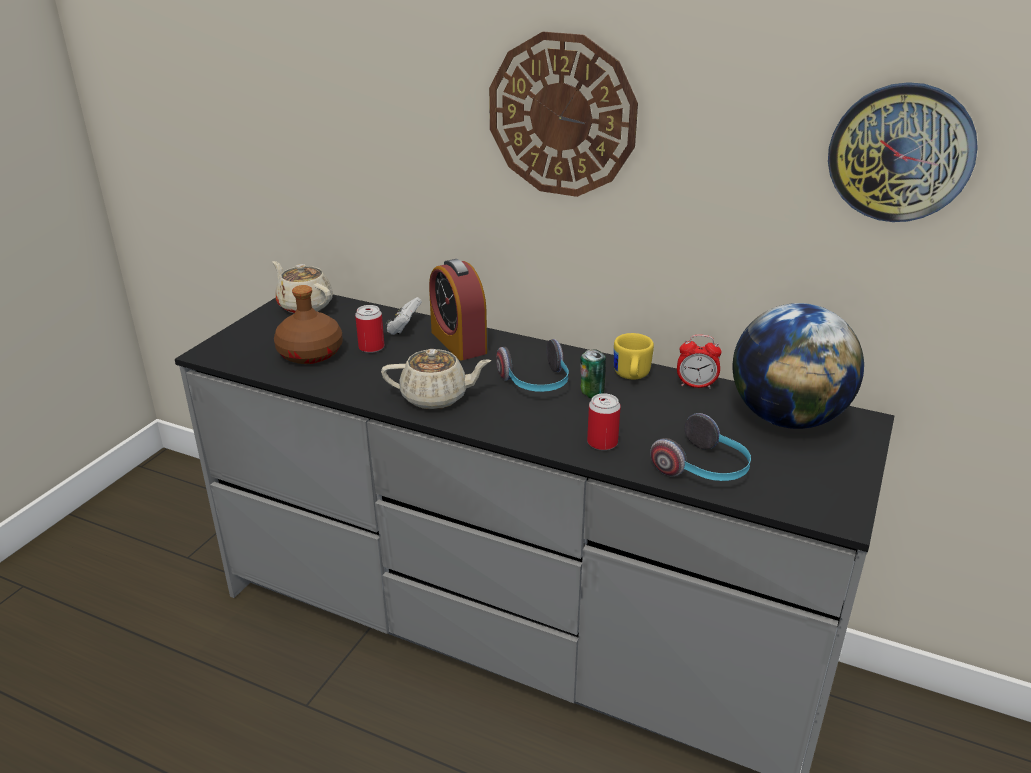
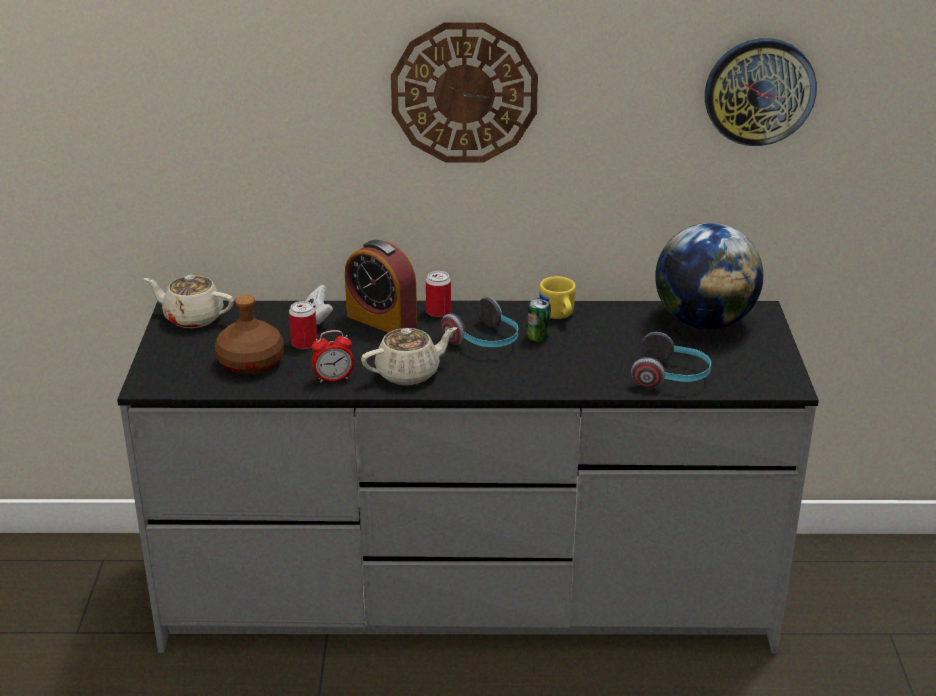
camera: 25 degrees left, 0 degrees up
can [587,393,621,450] -> can moved to [426,271,451,317]
alarm clock [677,335,722,389] -> alarm clock moved to [312,330,354,383]

